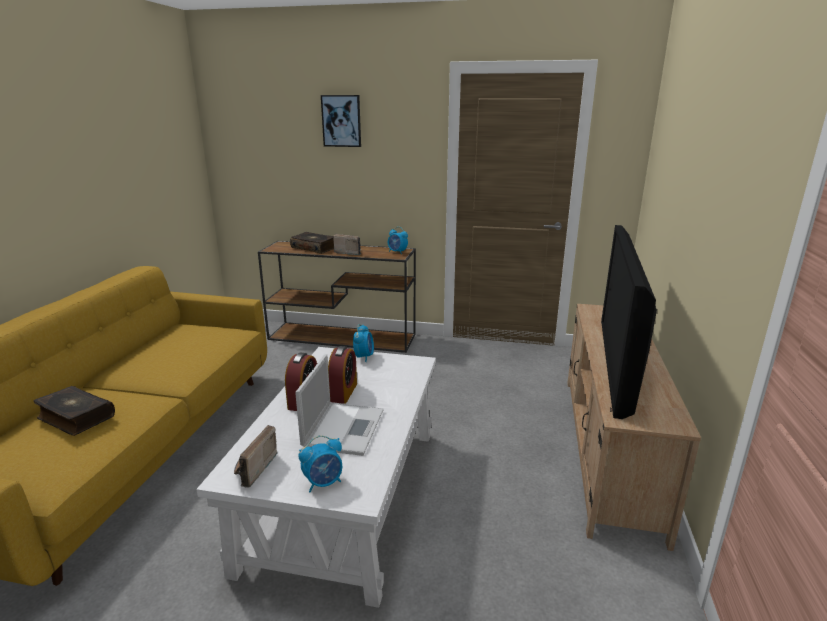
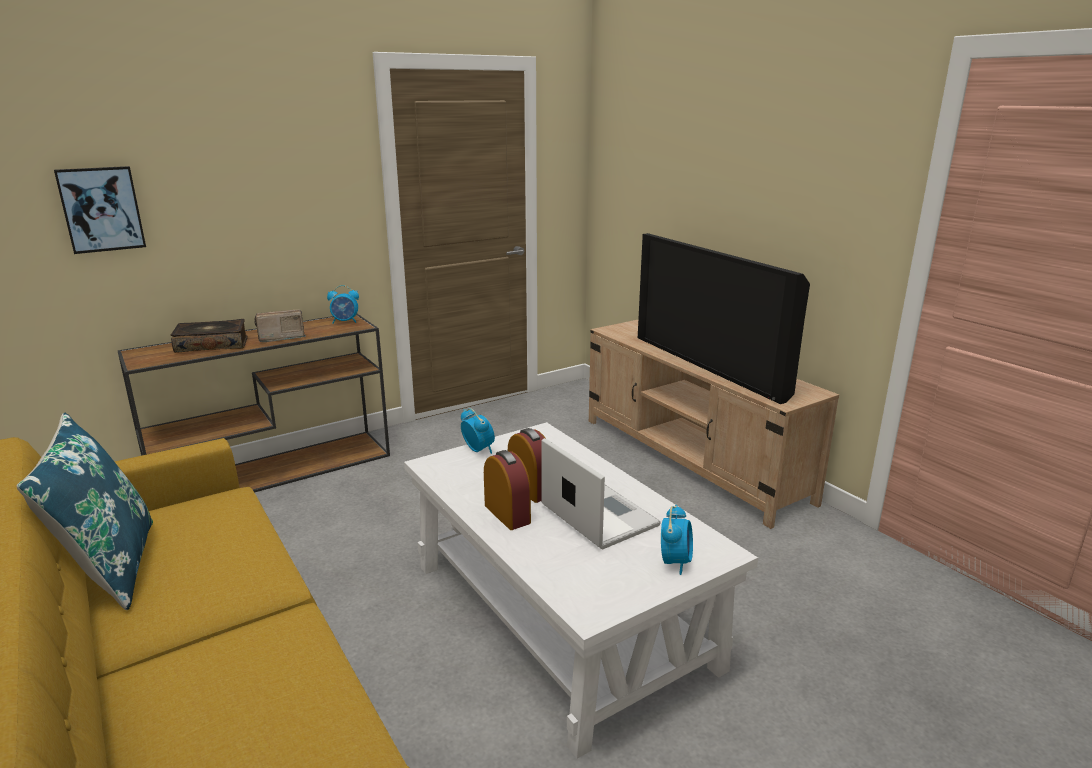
camera: 45 degrees left, 0 degrees up
book [33,386,115,436] -> none
radio [234,425,278,488] -> none
picture [321,95,361,147] -> picture moved to [54,166,146,254]
none -> blue pillow [16,412,153,610]

